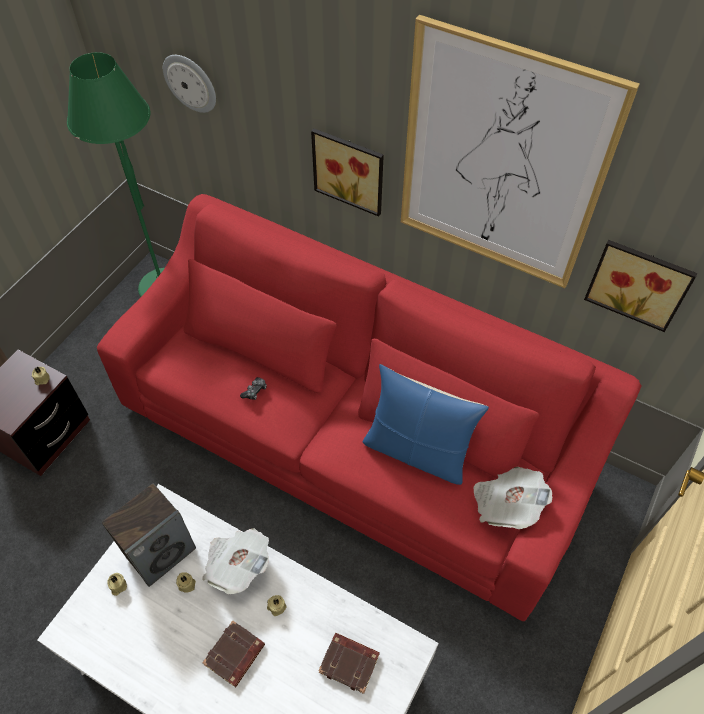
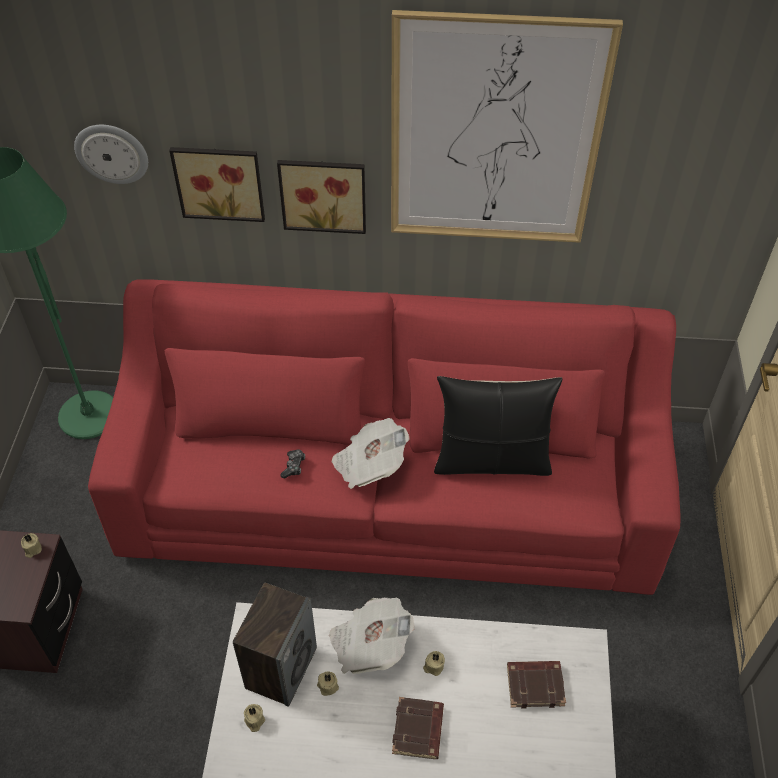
camera: 25 degrees left, 5 degrees down
blue pillow [363,364,489,485] -> black pillow [434,376,562,476]
newspaper [473,467,553,529] -> newspaper moved to [332,418,409,489]
picture [584,240,697,332] -> picture moved to [169,147,265,222]

